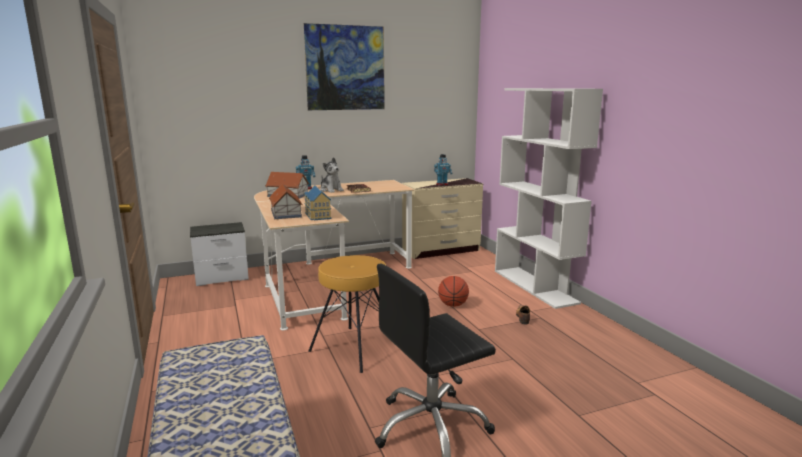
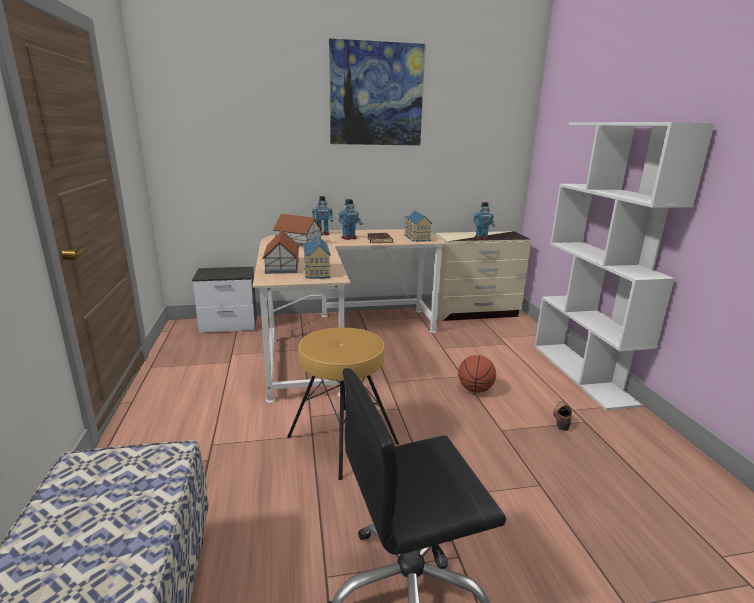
camera: 10 degrees right, 5 degrees up
plush toy [320,157,344,193] -> toy robot [339,199,362,240]
none -> toy house [404,210,432,242]

